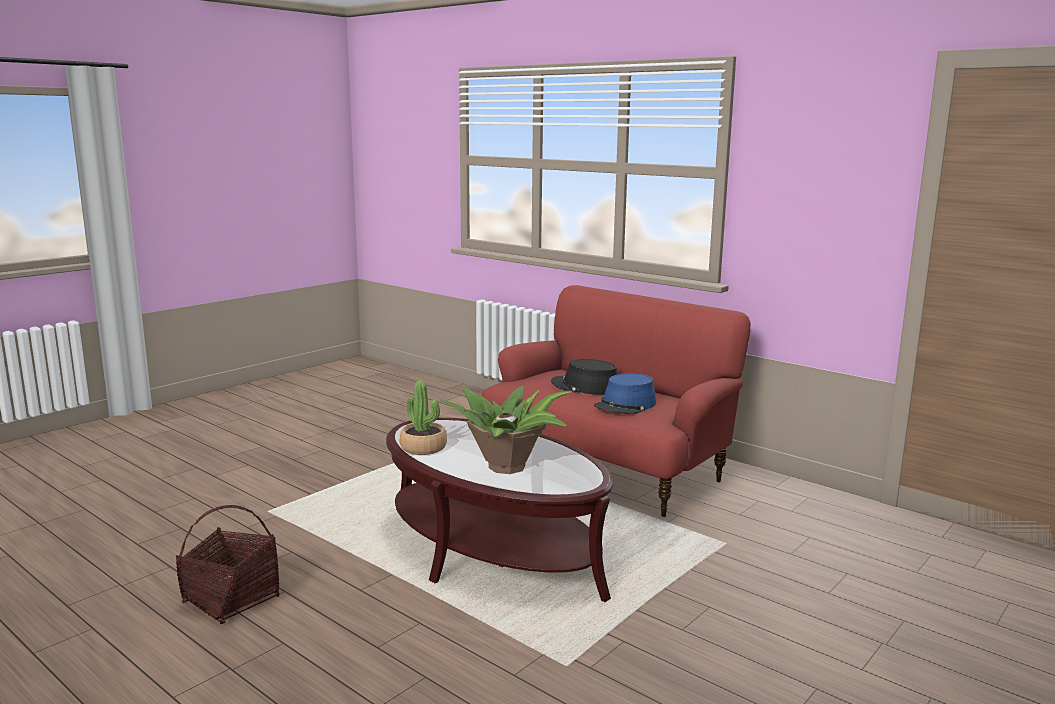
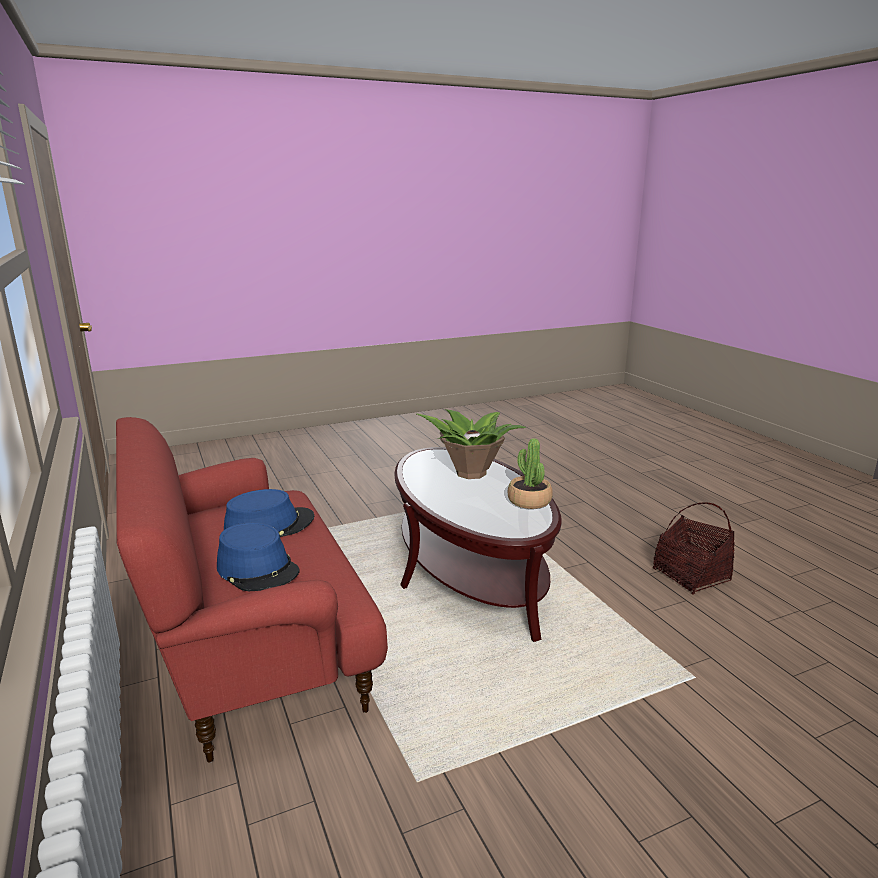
camera: 155 degrees left, 5 degrees up
black hat [551,359,618,395] -> blue hat [217,522,300,591]

